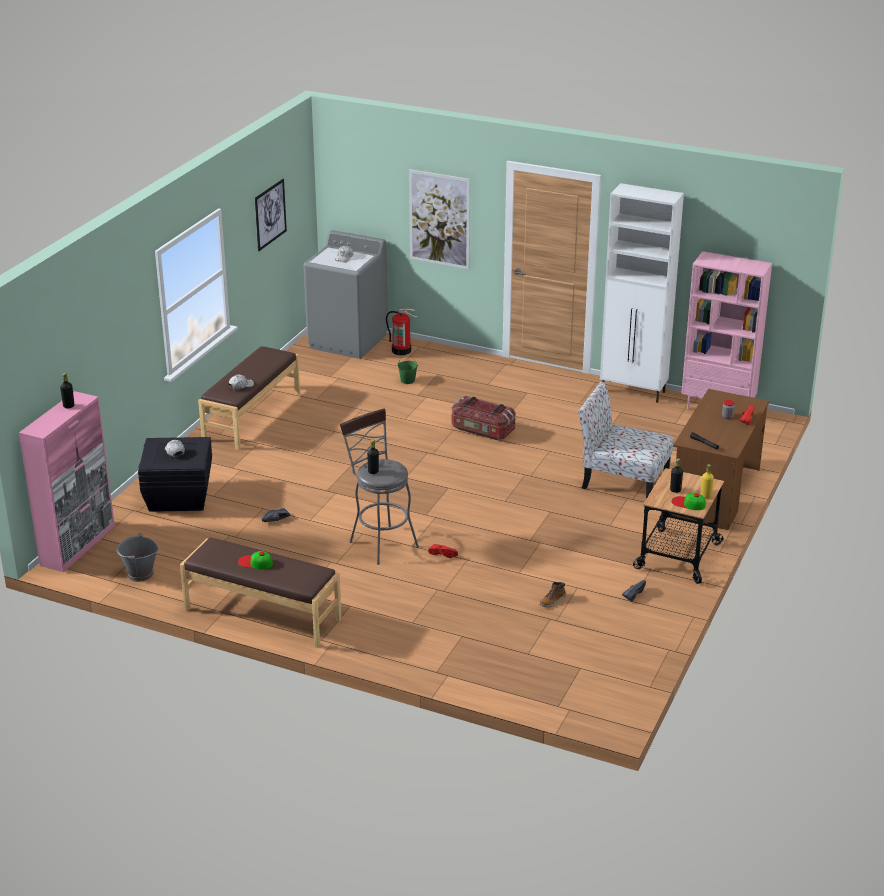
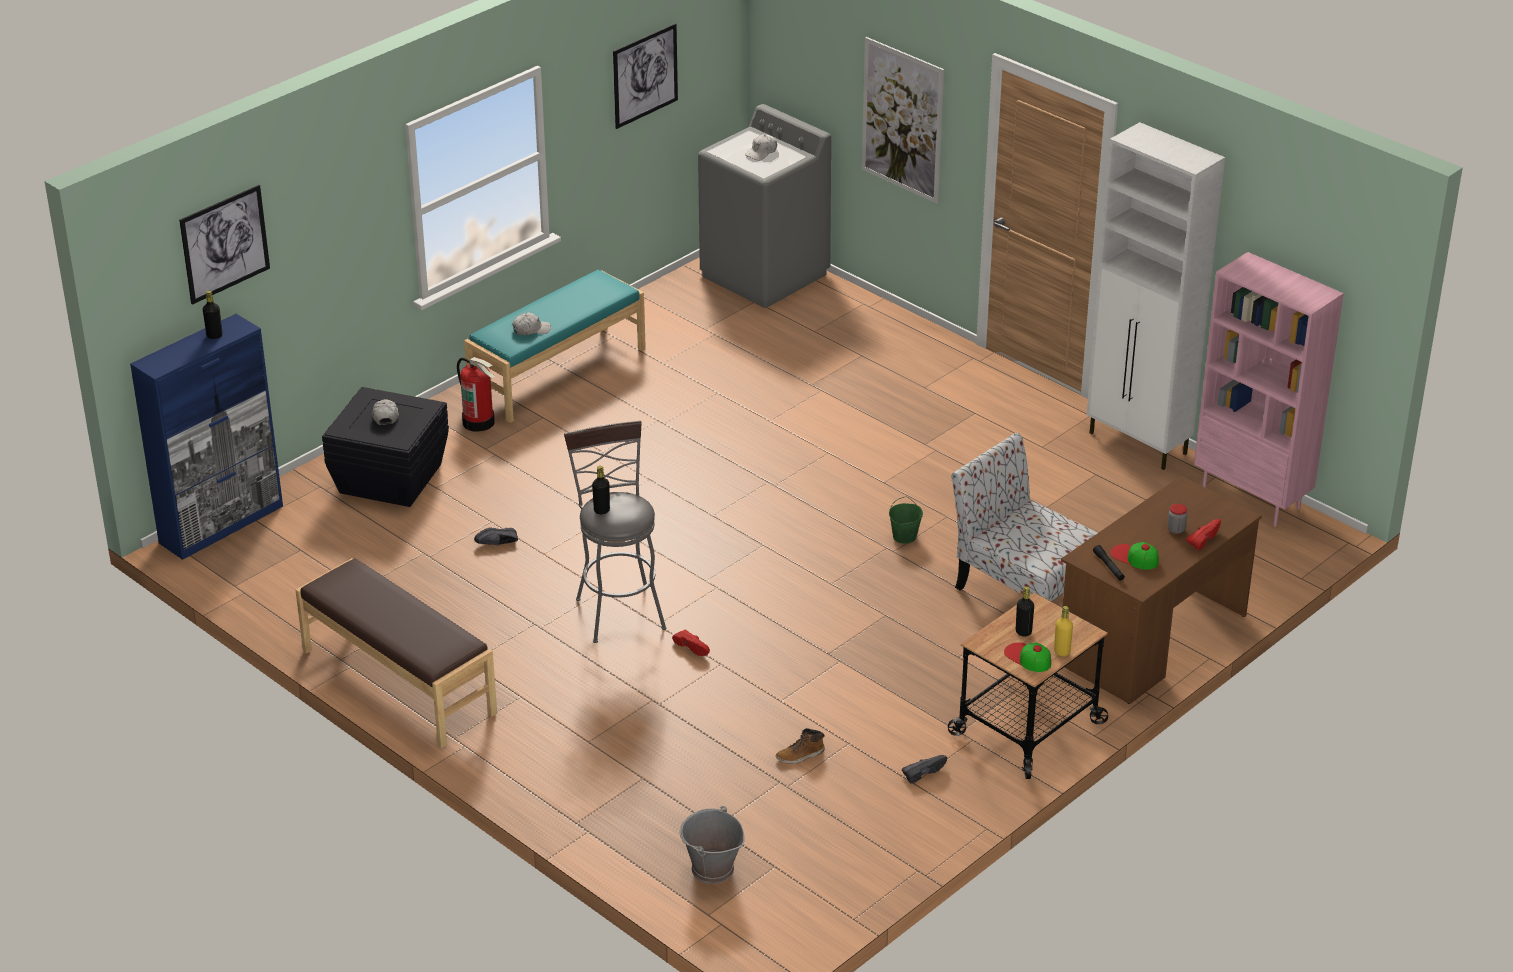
camera: 20 degrees right, 5 degrees up
pink cabinet [19,391,115,572] -> blue cabinet [130,314,283,560]
grey bucket [117,533,159,582] -> grey bucket moved to [680,806,745,884]
brown bench [198,346,300,450] -> turquoise bench [464,270,646,423]
cap [238,551,273,569] -> cap moved to [1110,542,1159,570]
fire extinguisher [386,308,417,355] -> fire extinguisher moved to [457,357,495,432]
green bucket [398,355,418,384] -> green bucket moved to [889,496,923,544]
storage box [452,396,516,440] -> none
none -> picture [179,185,270,305]

